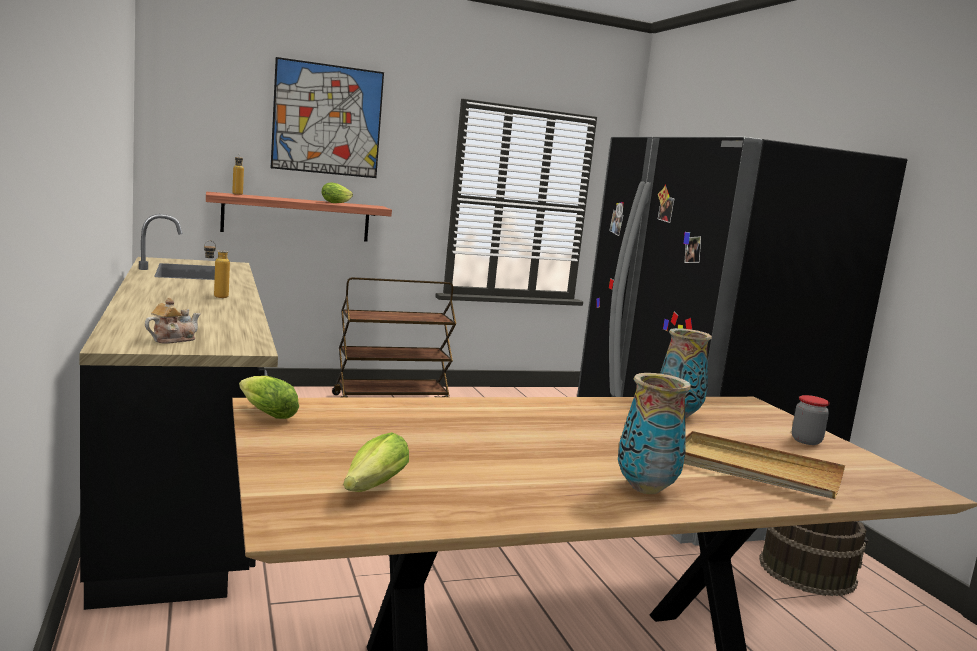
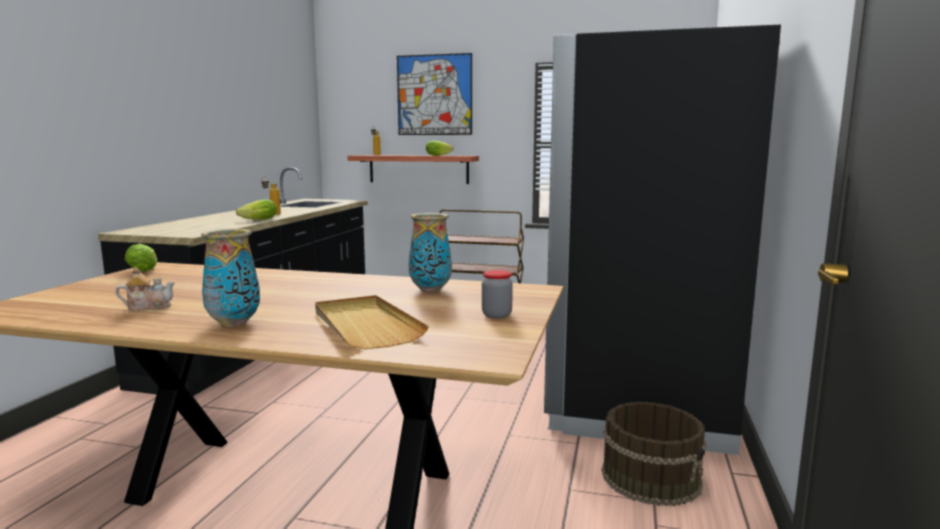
camera: 35 degrees right, 0 degrees up
teapot [145,298,201,344] -> teapot moved to [115,267,175,311]
lettuce [343,432,409,492] -> lettuce moved to [236,199,277,220]

